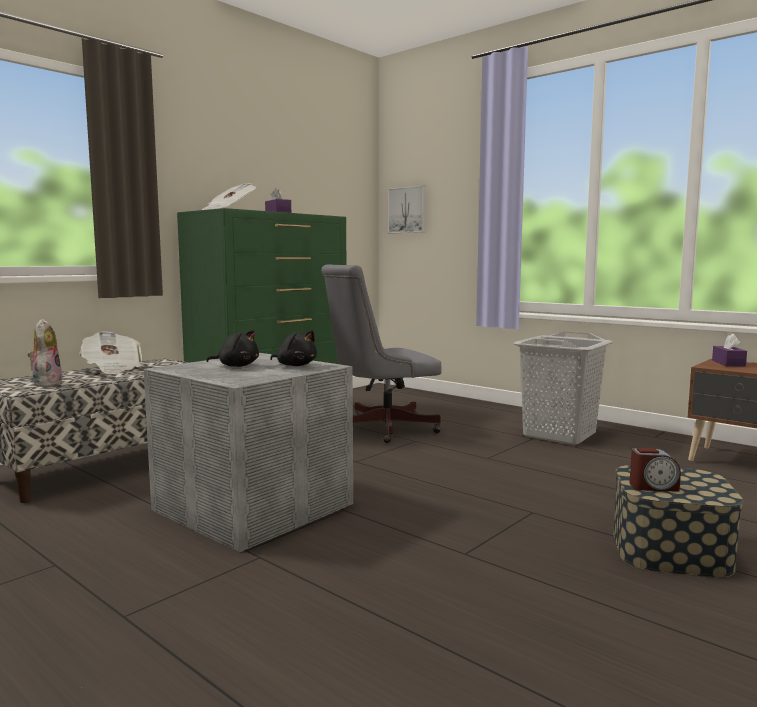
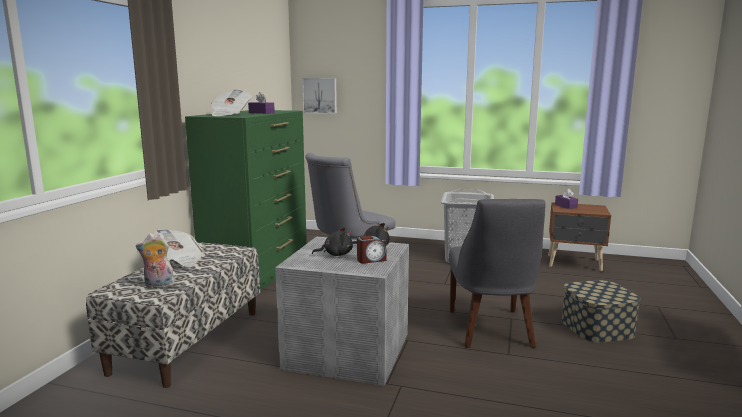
camera: 25 degrees left, 5 degrees up
plush toy [27,319,63,387] -> plush toy turned 60 degrees counterclockwise [136,233,175,288]
alarm clock [630,448,681,492] -> alarm clock moved to [357,236,387,264]
none -> grey chair [449,199,545,348]

